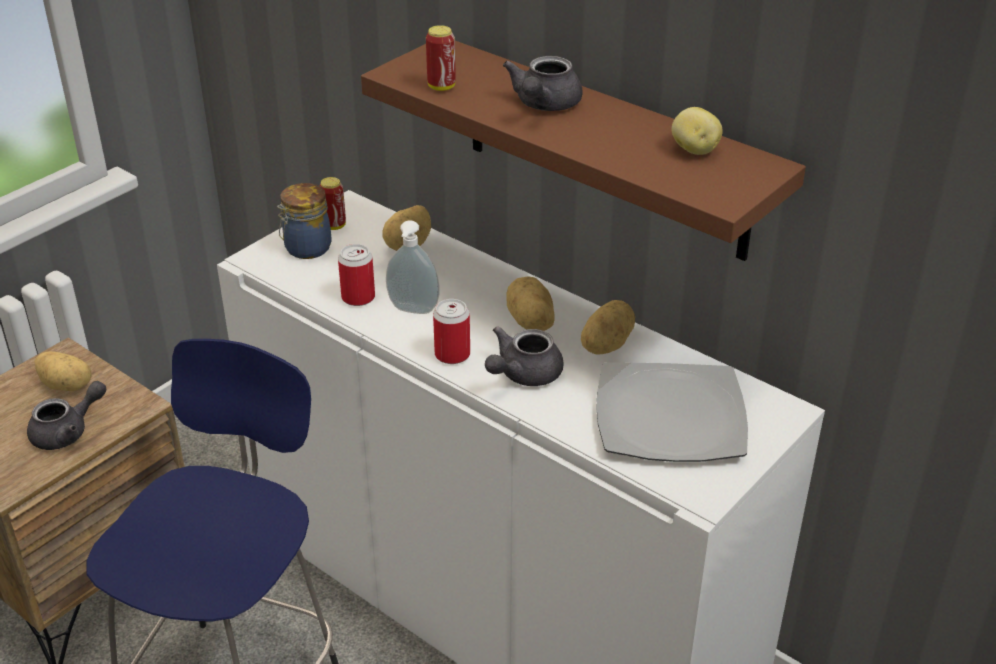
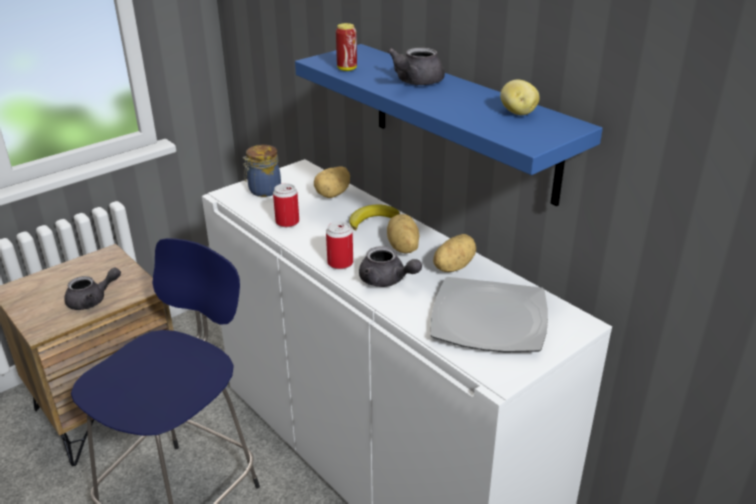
camera: 10 degrees right, 5 degrees down
potato [34,351,92,391] -> none
can [320,177,346,230] -> none
brown shelf [361,41,806,261] -> blue shelf [295,44,603,206]
soap dispenser [386,220,440,314] -> none
grey teapot [485,326,564,386] -> grey teapot turned 105 degrees counterclockwise [359,246,422,287]
none -> banana [349,204,400,230]

